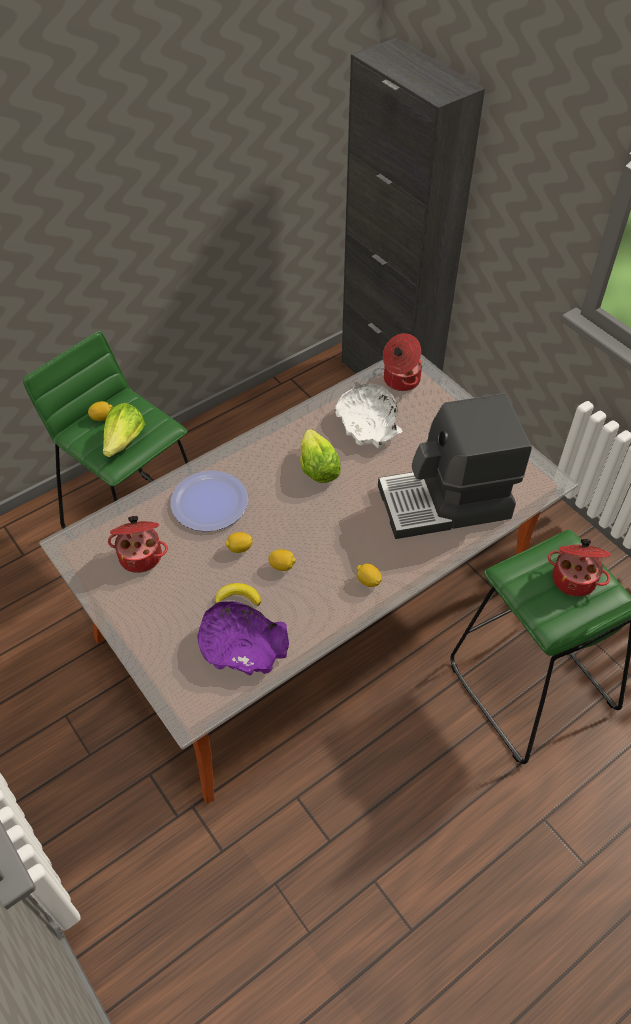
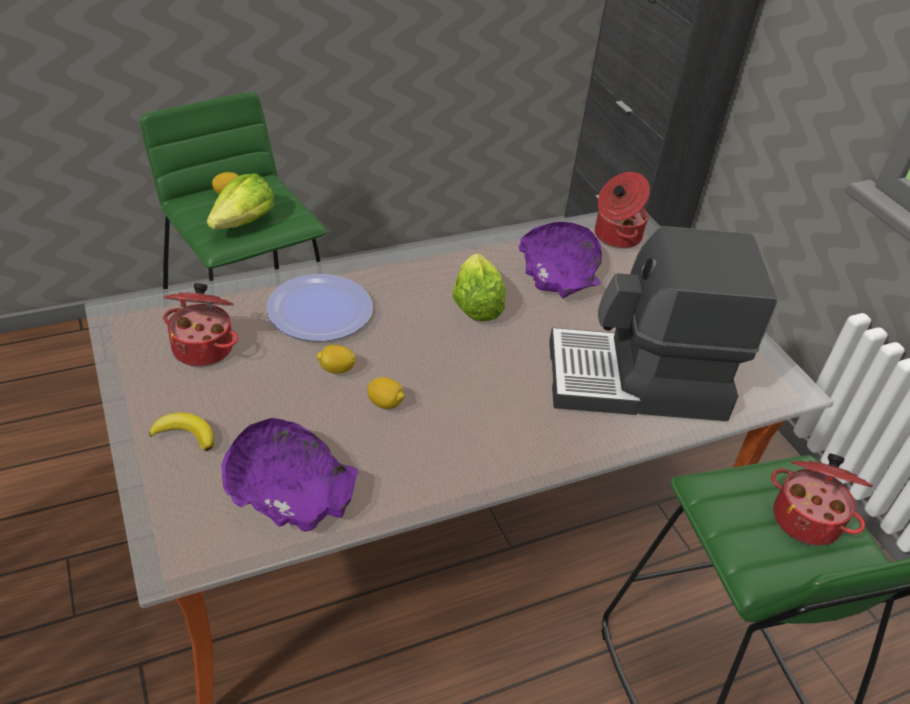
camera: 10 degrees right, 10 degrees down
banana [215,583,261,606] -> banana moved to [149,413,214,451]
white bowl [335,383,402,448] -> purple bowl [519,222,602,298]
lemon [357,563,382,587] -> none

